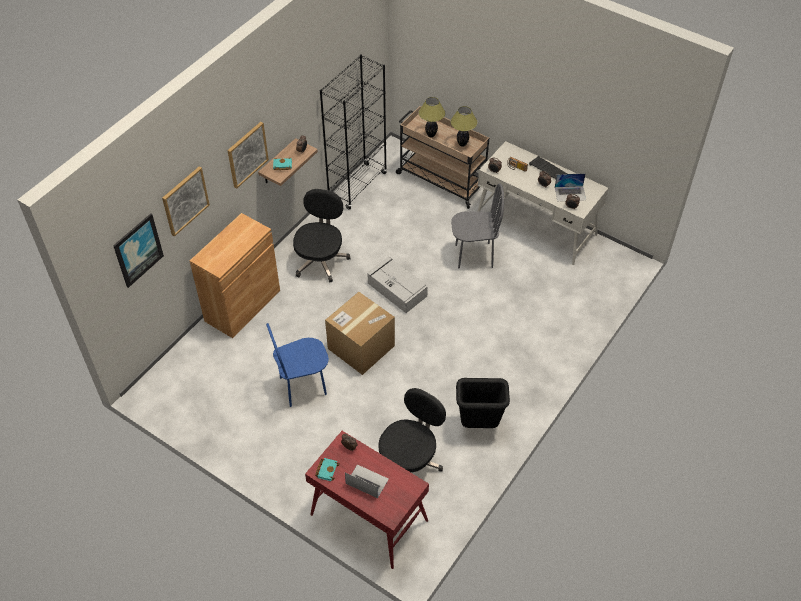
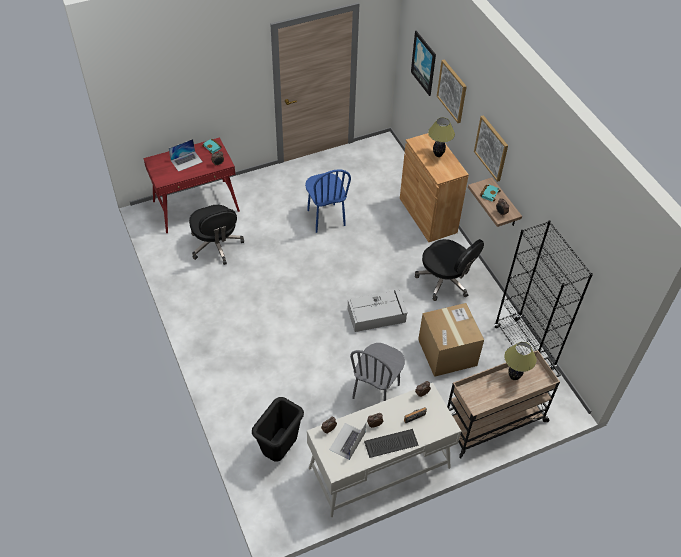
camera: 120 degrees right, 0 degrees up
blue chair [266,323,329,407] -> blue chair turned 150 degrees clockwise [305,169,351,233]
cardboard box [325,292,395,375] -> cardboard box moved to [418,303,484,377]
table lamp [450,106,478,147] -> table lamp moved to [428,117,455,157]
black trash can [456,378,510,428] -> black trash can moved to [252,397,304,462]

